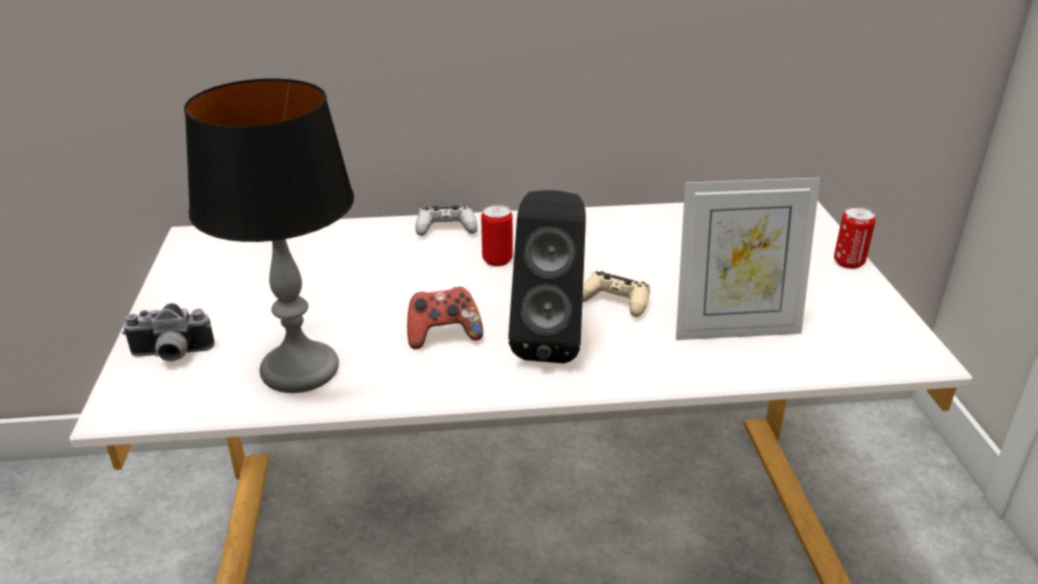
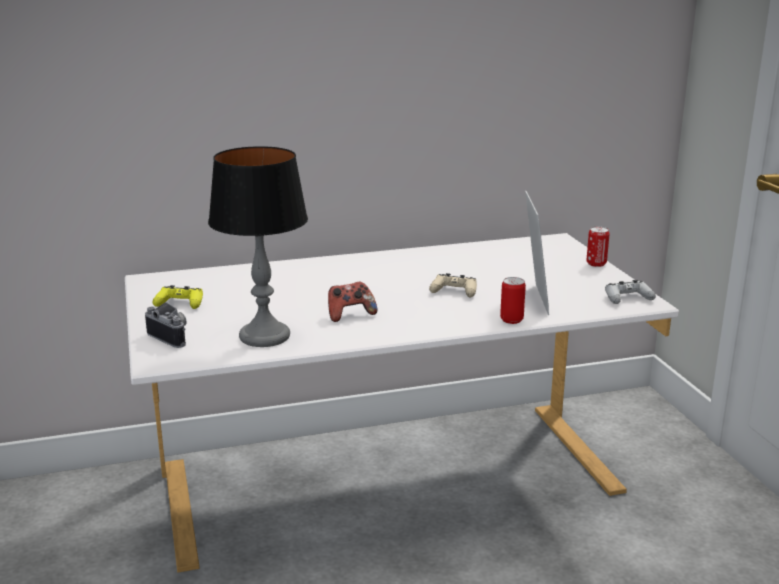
camera: 10 degrees left, 10 degrees down
camera [122,303,215,362] -> camera turned 120 degrees counterclockwise [145,302,186,348]
white game controller [415,205,478,236] -> white game controller moved to [605,280,656,304]
can [481,204,513,266] -> can moved to [500,277,526,324]
black speaker [508,190,586,363] -> none
picture frame [676,178,820,340] -> picture frame turned 75 degrees counterclockwise [525,191,549,315]
none -> yellow game controller [152,285,203,309]

